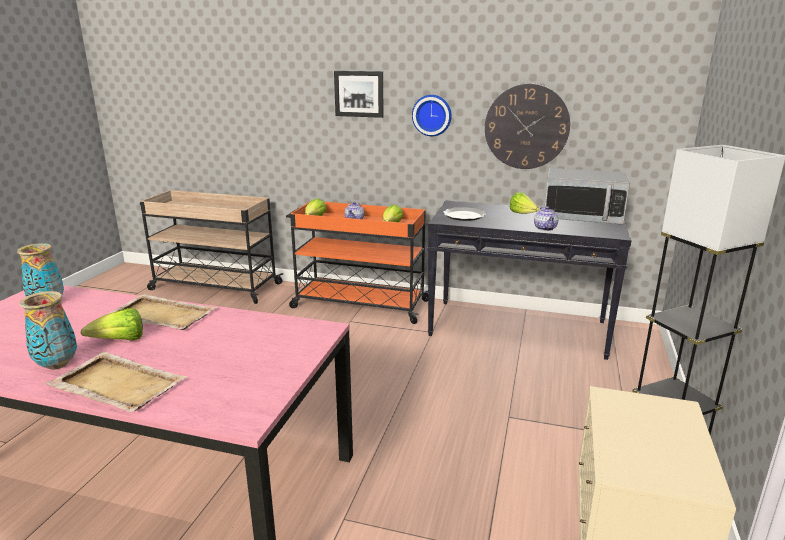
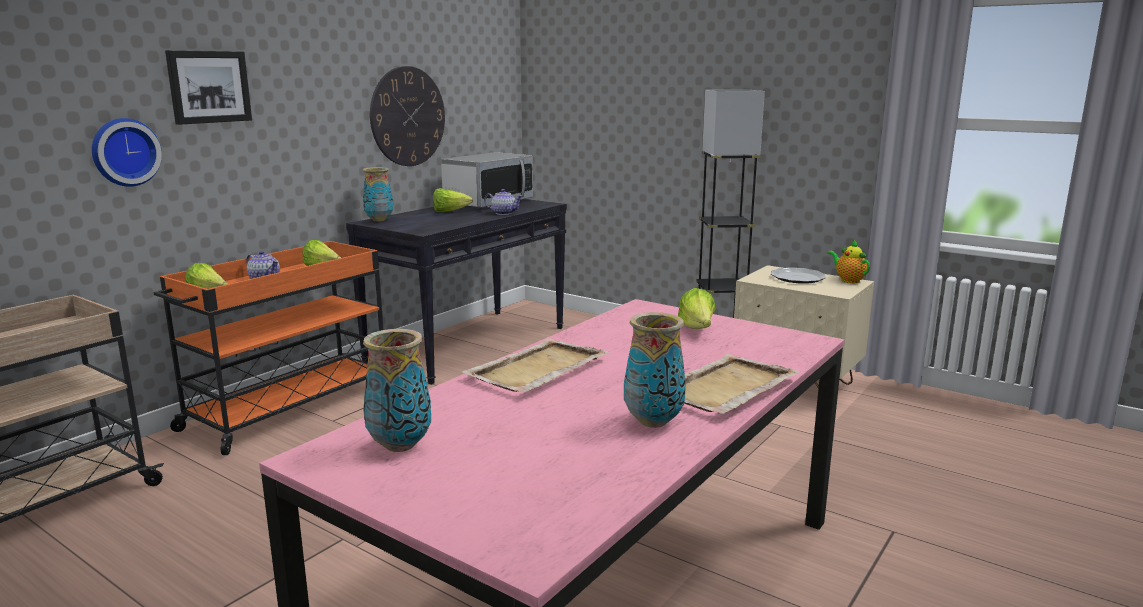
camera: 70 degrees left, 5 degrees down
lettuce [81,308,143,341] -> lettuce moved to [678,288,716,329]
wall clock [412,95,452,136] -> wall clock moved to [92,118,162,187]
plate [443,207,486,221] -> plate moved to [771,267,826,284]
none -> vase [363,167,393,221]
none -> teapot [828,240,870,283]

